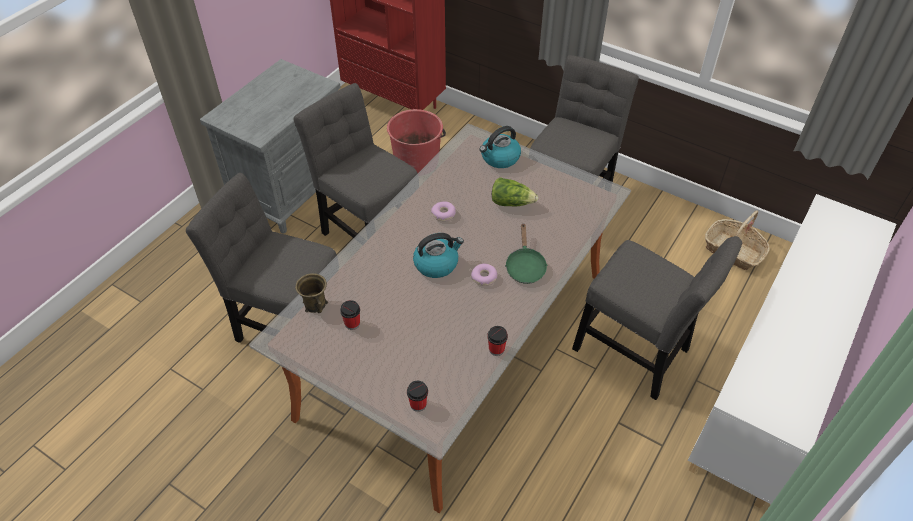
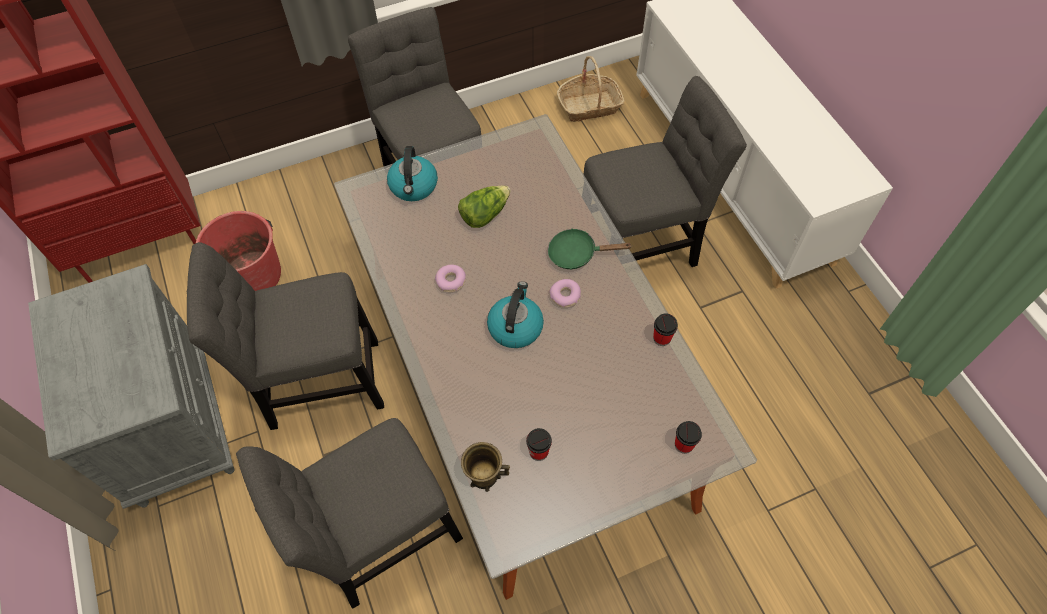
camera: 55 degrees left, 10 degrees up
green frying pan [505,224,547,284] -> green frying pan turned 150 degrees clockwise [548,228,632,270]

